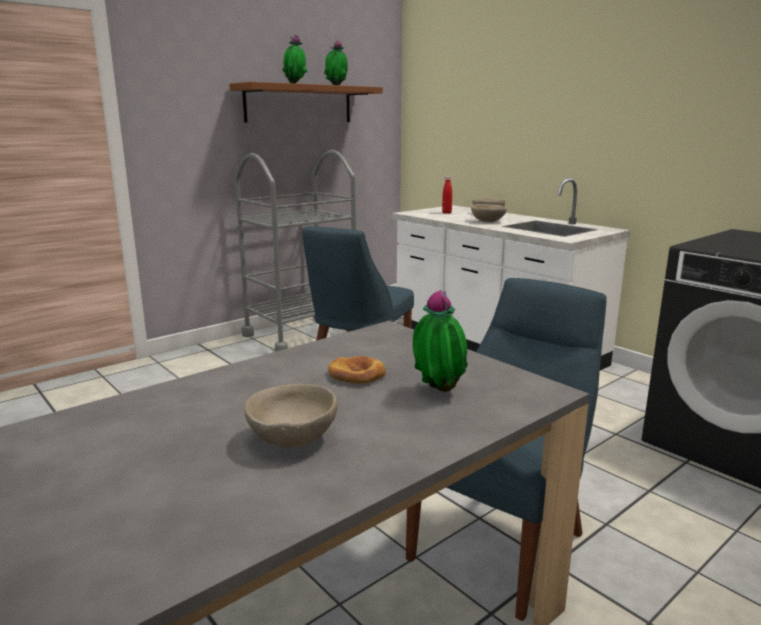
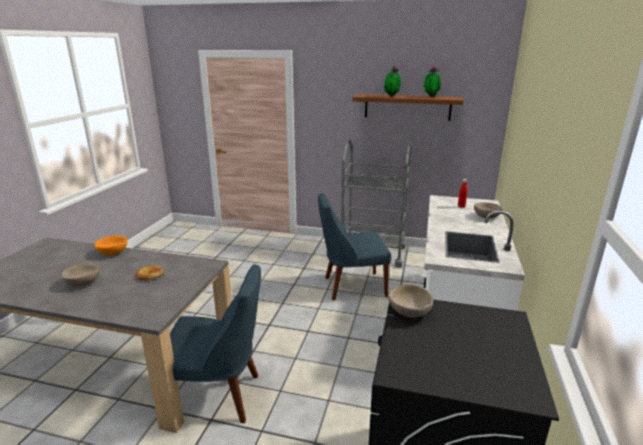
camera: 55 degrees right, 5 degrees up
potted plant [413,290,468,392] -> none
beige bowl [471,204,507,222] -> beige bowl moved to [388,284,433,318]
none -> orange bowl [94,235,127,255]

